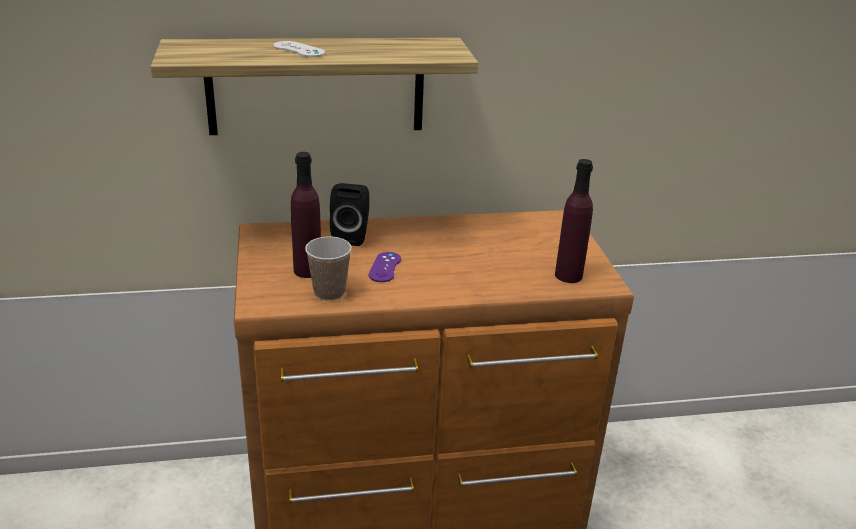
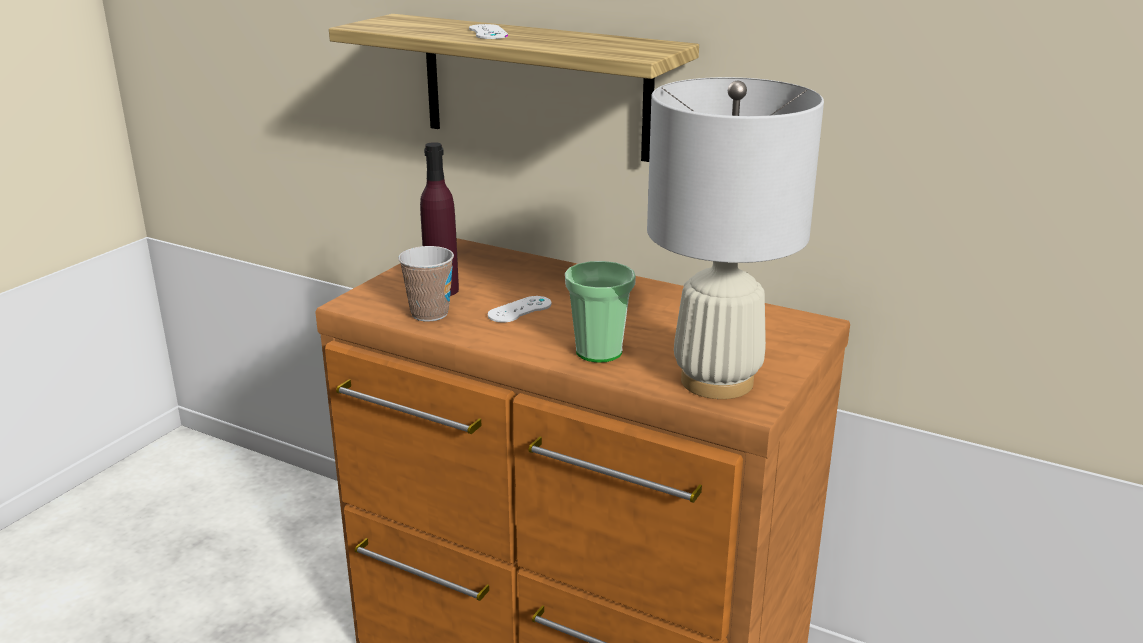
camera: 40 degrees right, 5 degrees down
black speaker [330,183,369,246] -> none
purple game controller [369,252,401,282] -> white game controller [487,296,552,322]
purple bottle [555,159,593,283] -> white table lamp [647,77,824,399]
none -> cup [565,261,636,362]

